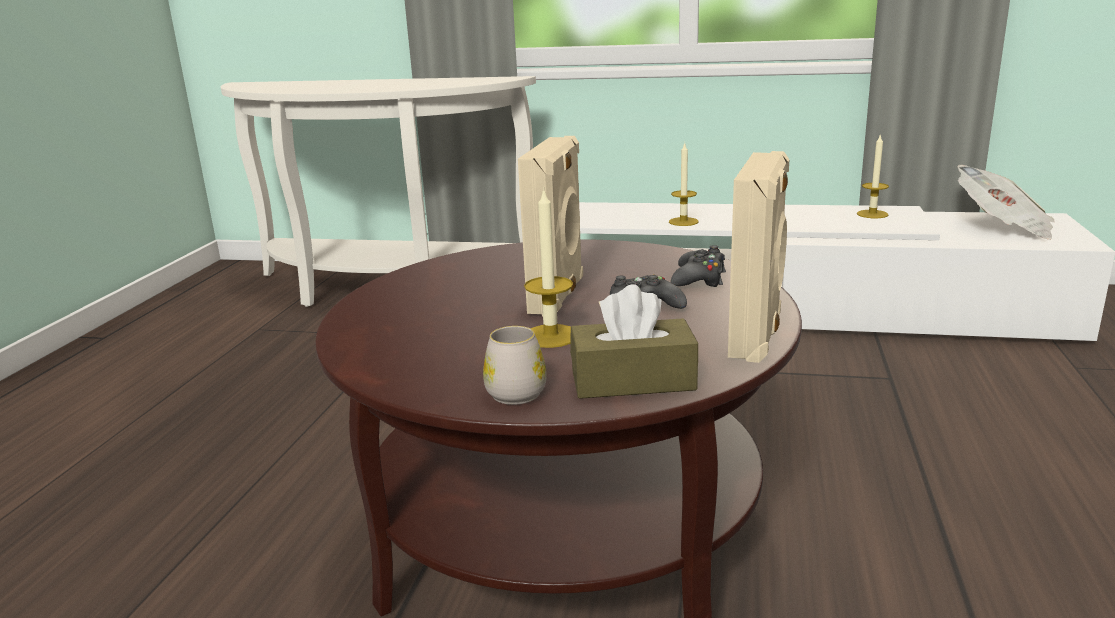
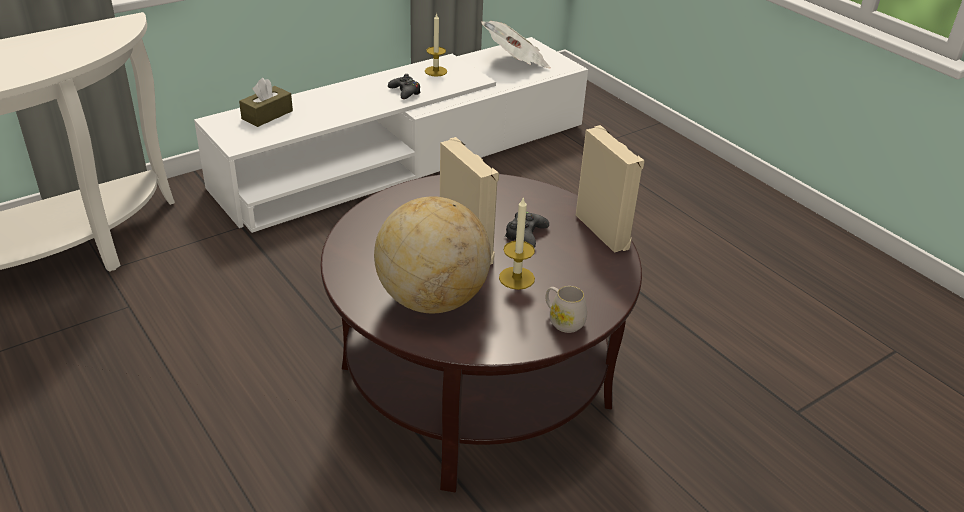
camera: 50 degrees left, 15 degrees up
brown tissue box [570,285,698,399] -> brown tissue box moved to [239,78,293,127]
candle [669,142,699,226] -> none
black game controller [671,245,726,287] -> black game controller moved to [388,74,421,99]
none -> globe [374,196,491,313]

